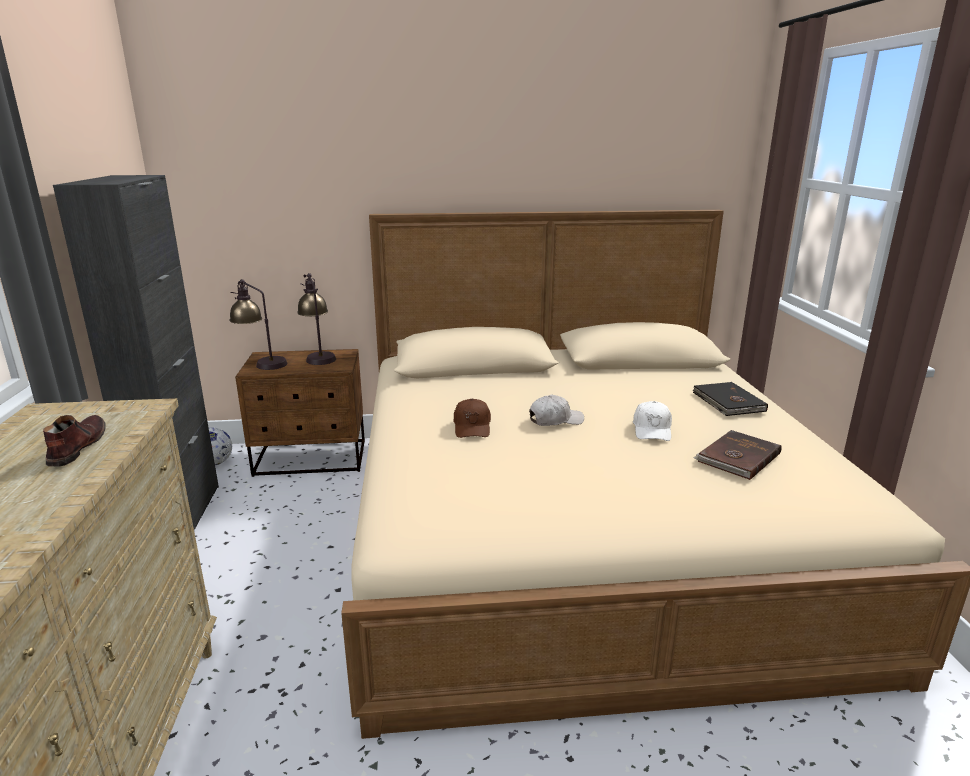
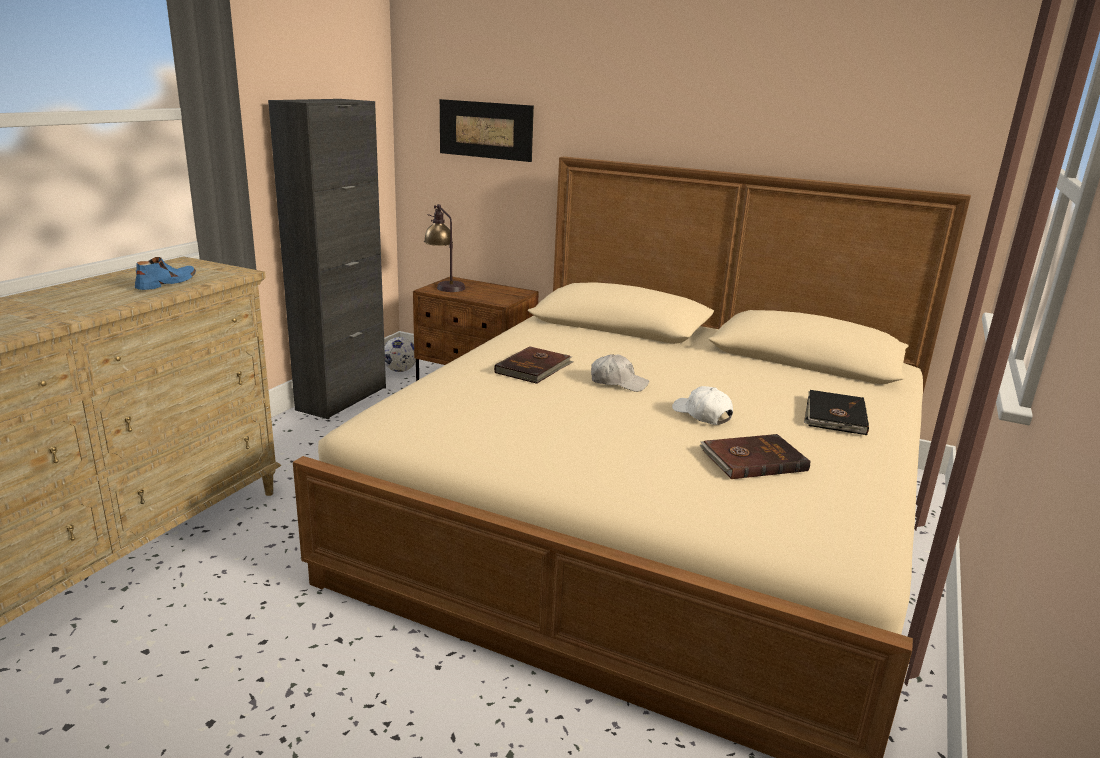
camera: 30 degrees right, 0 degrees up
brown shoe [43,415,106,467] -> blue shoe [135,257,196,290]
table lamp [297,273,336,365] -> none
brown cap [453,398,491,438] -> brown book [494,346,574,384]
white cap [633,401,672,441] -> white cap turned 105 degrees clockwise [672,386,733,425]
none -> picture [440,99,534,162]

